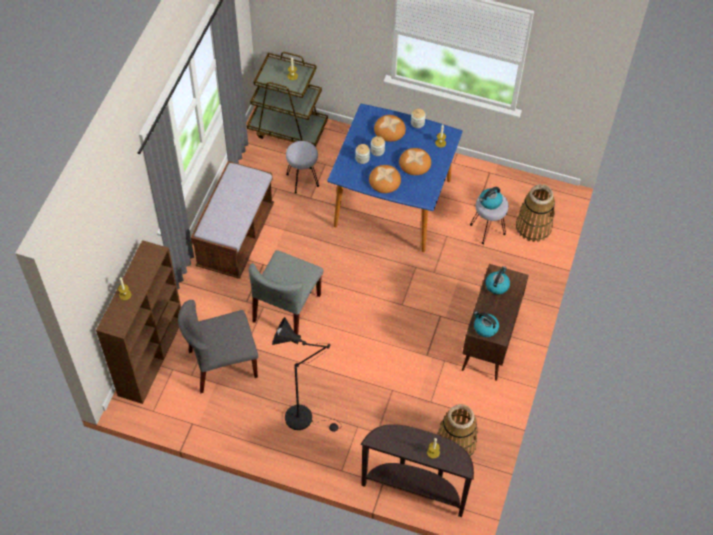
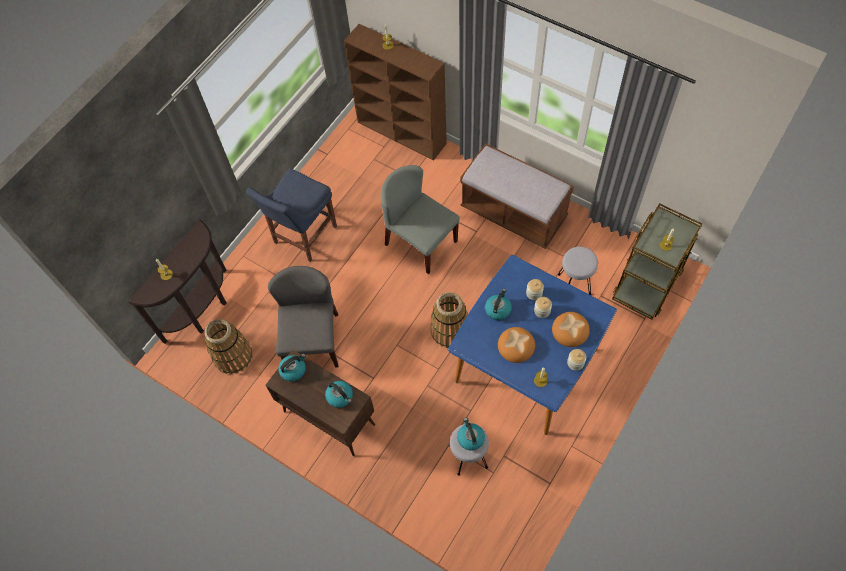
camera: 110 degrees right, 5 degrees up
grey chair [178,300,258,393] -> grey chair moved to [268,266,338,368]
black floor lamp [272,317,341,432] -> blue chair [246,169,337,262]
bread [369,165,401,193] -> kettle [485,289,512,320]
basket [516,184,555,242] -> basket moved to [430,292,468,348]

